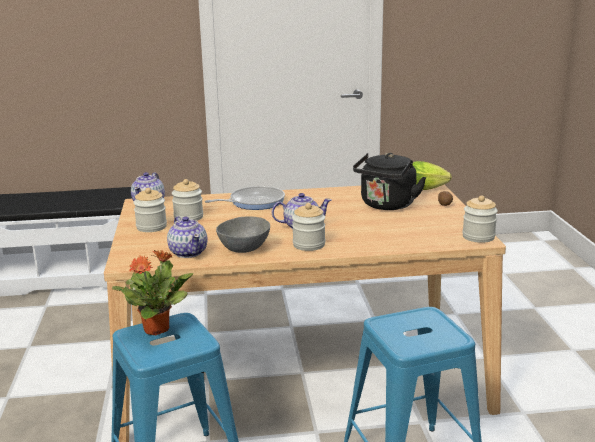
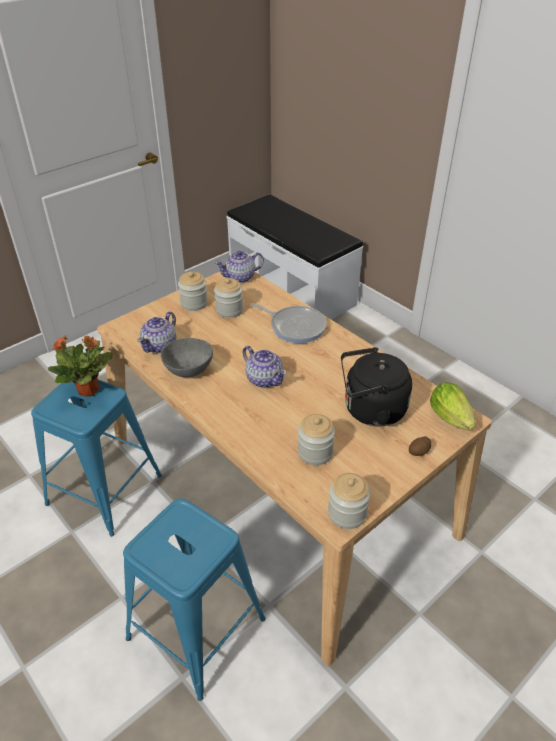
camera: 55 degrees right, 20 degrees up
jar [292,203,325,251] -> jar moved to [298,414,335,465]

